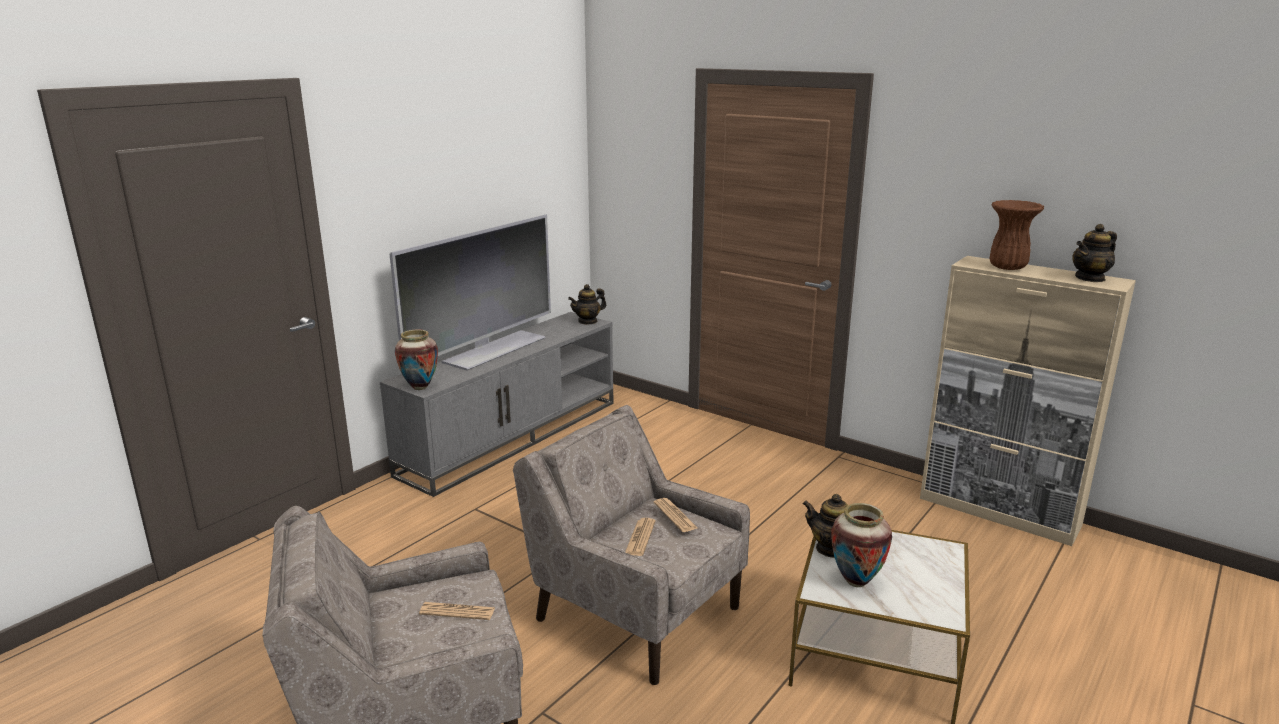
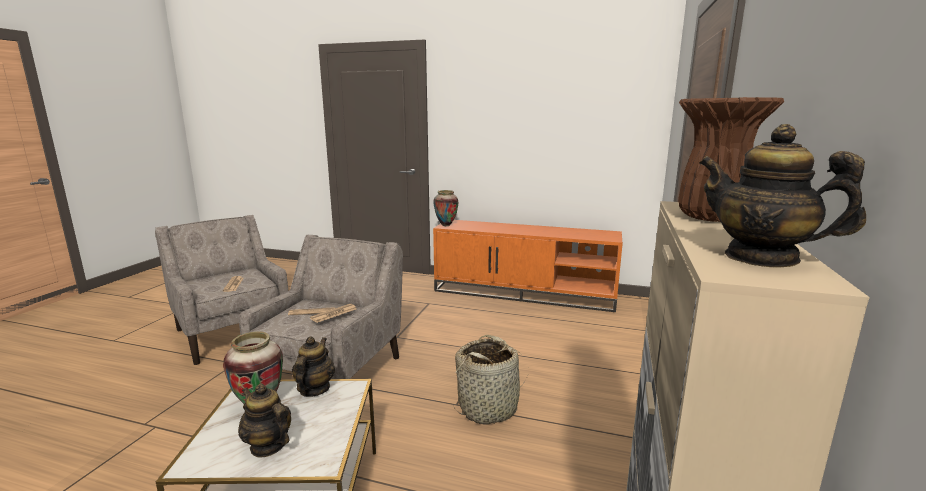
camera: 70 degrees right, 5 degrees down
grey tv stand [380,312,613,497] -> orange tv stand [433,220,623,312]
television [390,214,551,370] -> none
teapot [568,284,606,325] -> teapot moved to [238,384,291,457]
none -> basket [453,335,529,425]

